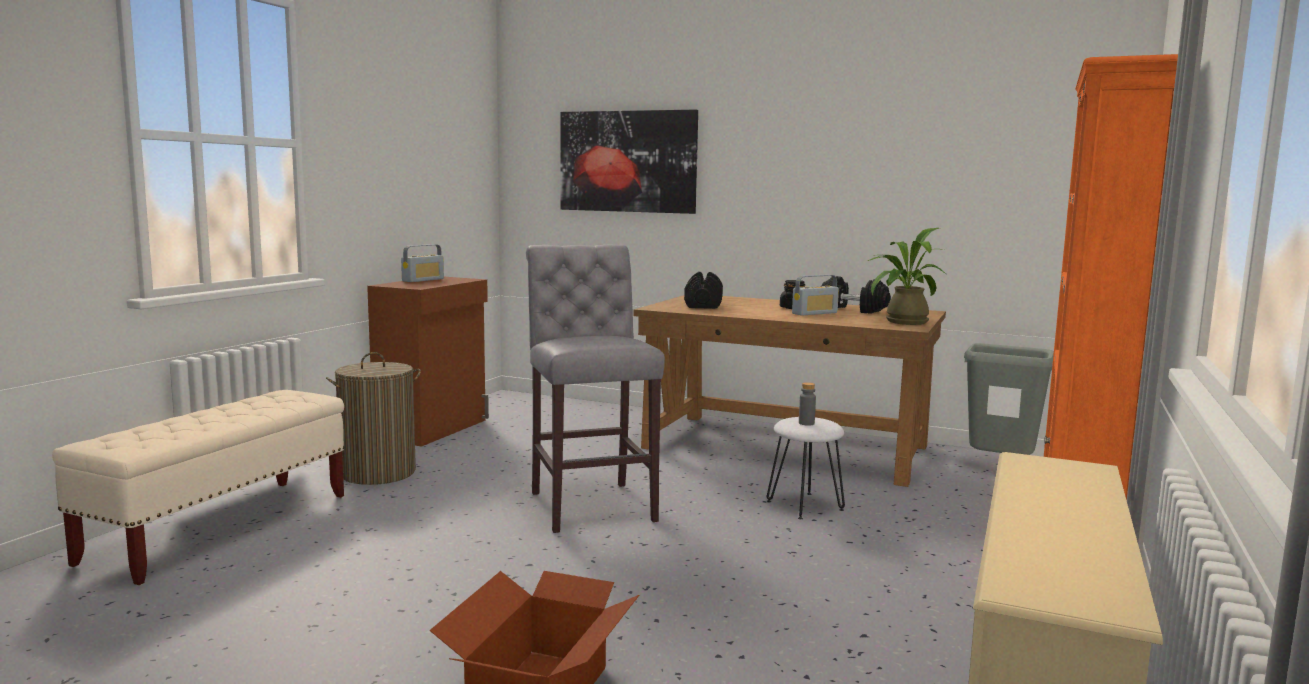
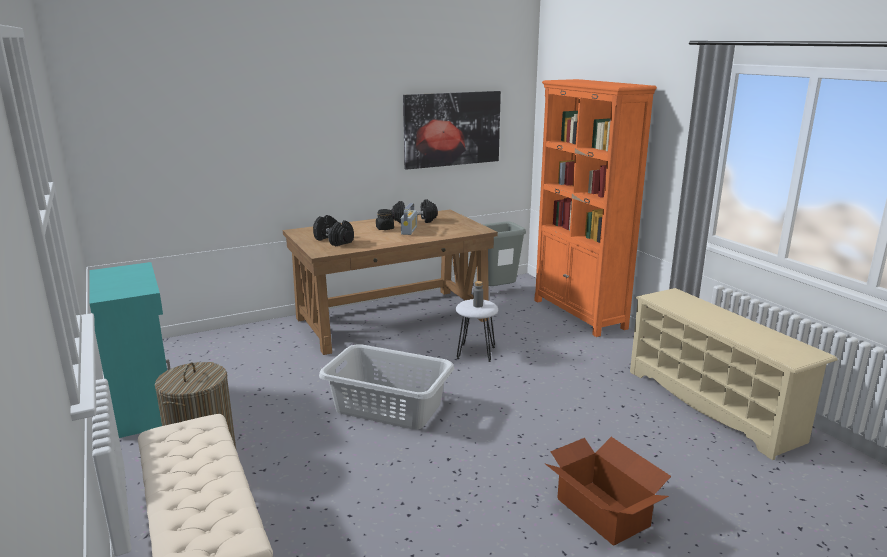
camera: 50 degrees left, 10 degrees up
brown cabinet [367,277,489,447] -> turquoise cabinet [89,262,171,438]
radio [401,244,444,282] -> none
grey stool [526,245,665,533] -> grey laundry basket [319,344,454,430]
picture [561,110,698,214] -> picture moved to [403,91,501,170]
potted plant [868,228,946,325] -> none

